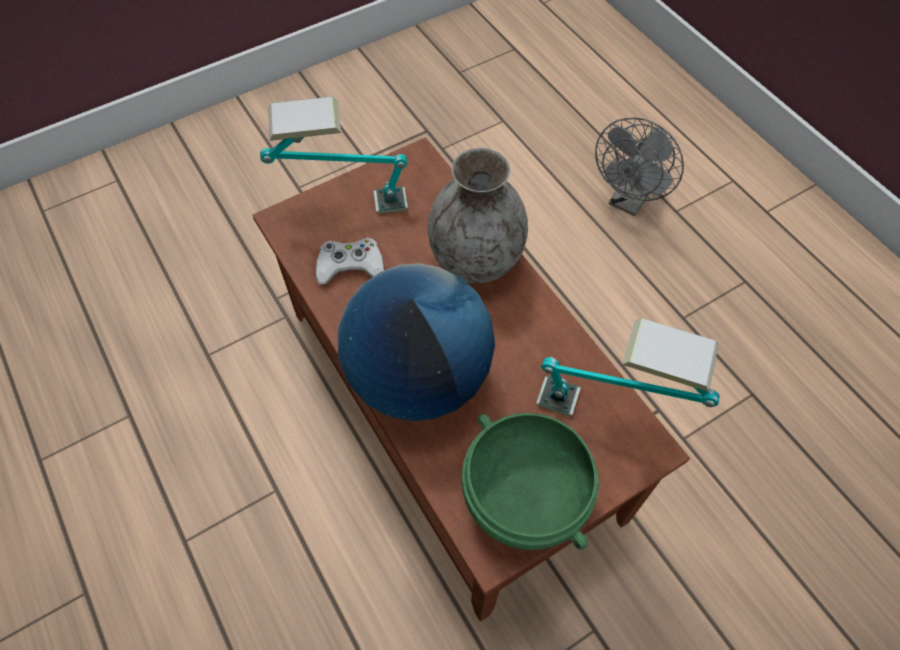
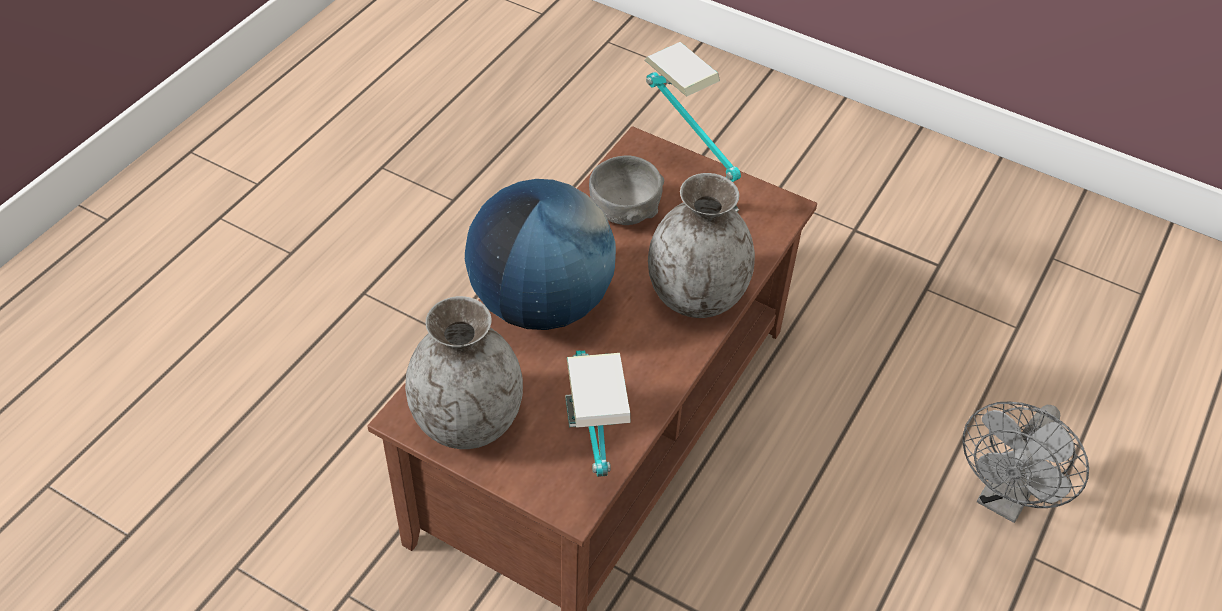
camera: 60 degrees right, 10 degrees down
white game controller [316,238,384,284] -> grey bowl [589,156,664,225]
green bowl [462,413,599,550] -> grey vase [405,296,523,449]
grey fan [595,117,684,216] -> grey fan turned 60 degrees counterclockwise [963,402,1089,523]

